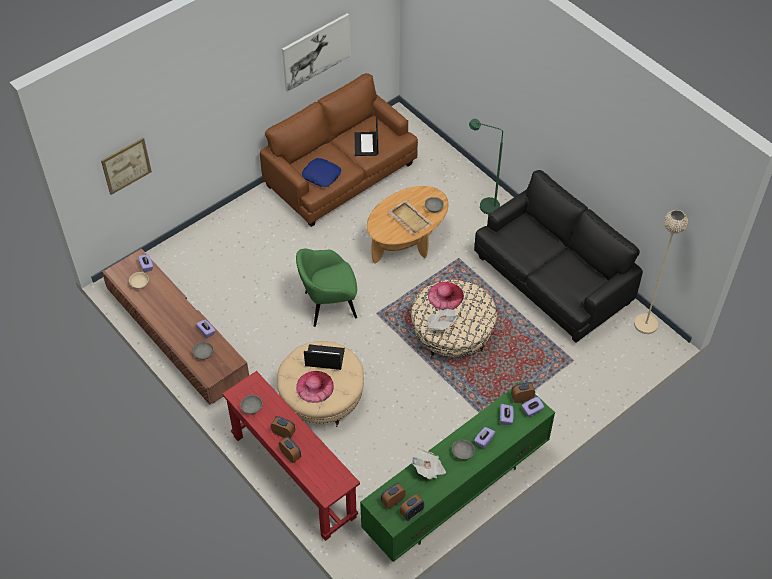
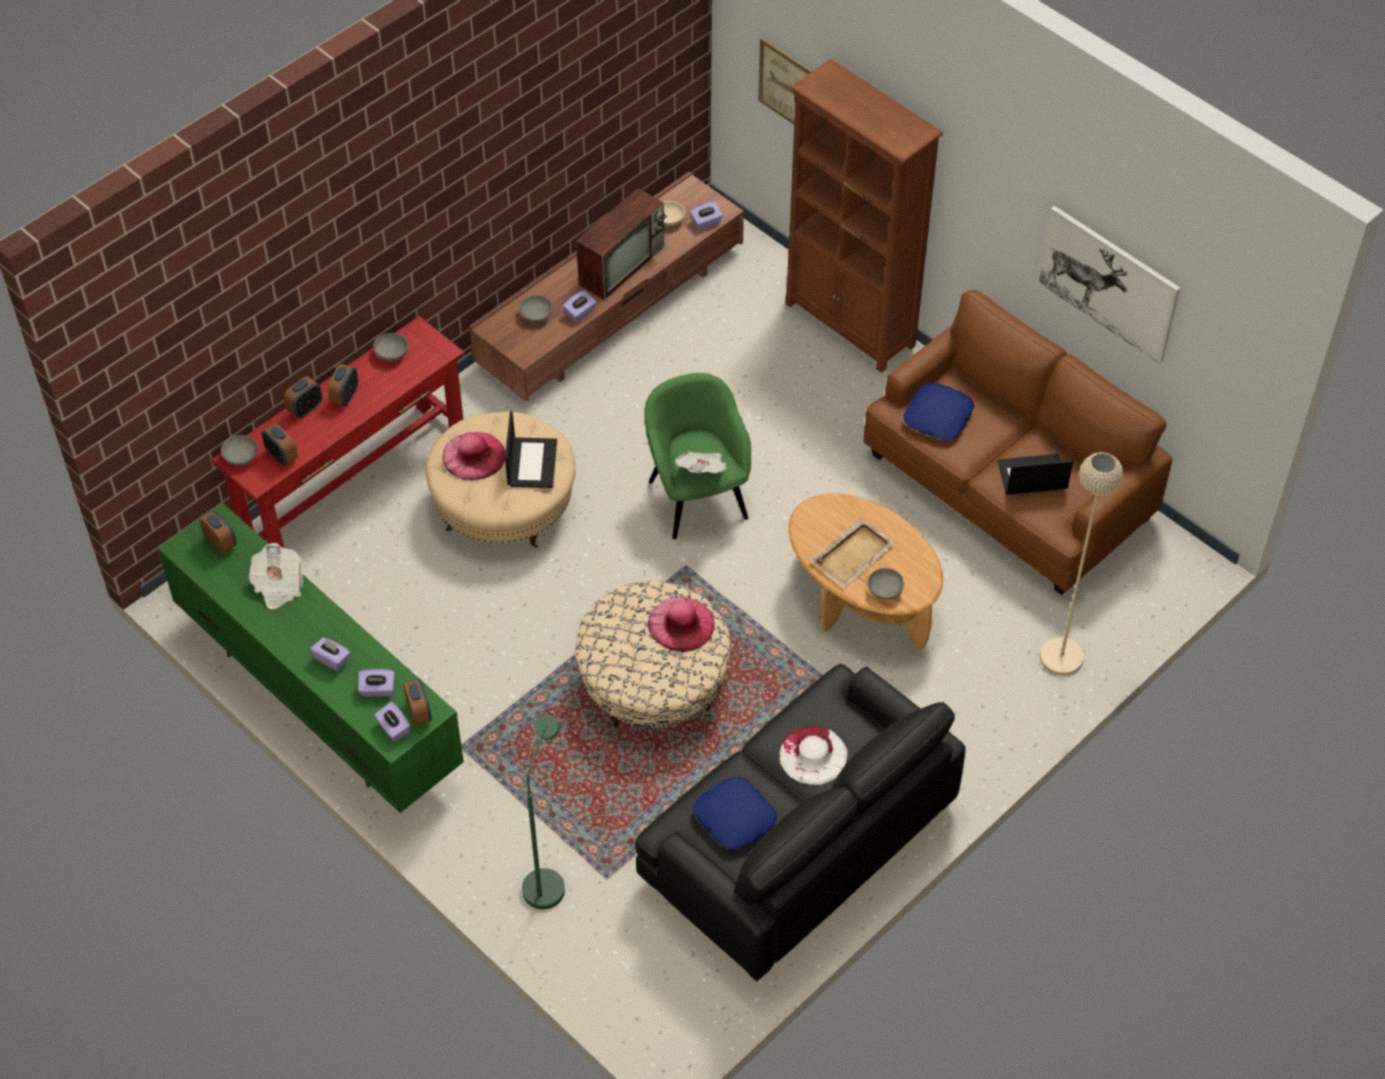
camera: 85 degrees right, 0 degrees up
alarm clock [400,494,424,521] -> alarm clock moved to [262,423,298,466]
newspaper [427,309,456,330] -> newspaper moved to [675,451,727,473]
grey bowl [452,440,475,460] -> grey bowl moved to [221,435,258,465]
green floor lamp [469,119,503,214] -> green floor lamp moved to [522,715,565,909]
beige floor lamp [634,210,688,334] -> beige floor lamp moved to [1040,452,1123,676]
none -> television [576,188,667,300]
none -> blue pillow [693,777,777,850]
none -> white hat [779,726,849,785]
none -> brown bookcase [785,59,943,373]

